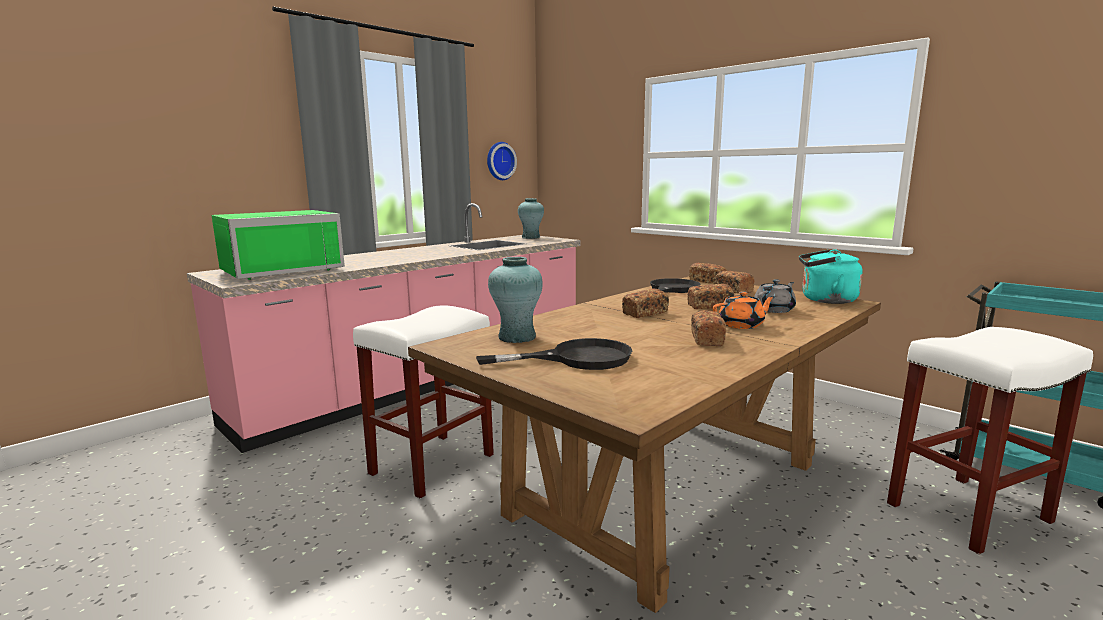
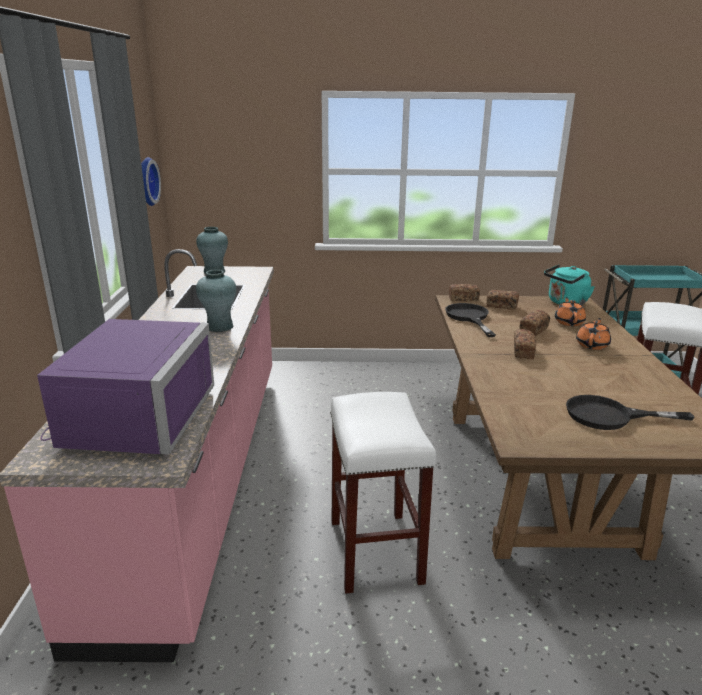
camera: 45 degrees left, 10 degrees up
green microwave [212,210,345,280] -> purple microwave [37,319,214,455]
black frying pan [476,338,633,370] -> black frying pan turned 120 degrees counterclockwise [566,395,695,430]
turquoise vase [488,257,543,343] -> turquoise vase moved to [196,269,236,332]
bread [691,310,726,346] -> none
grey teapot [754,279,796,313] -> orange teapot [555,297,586,326]

